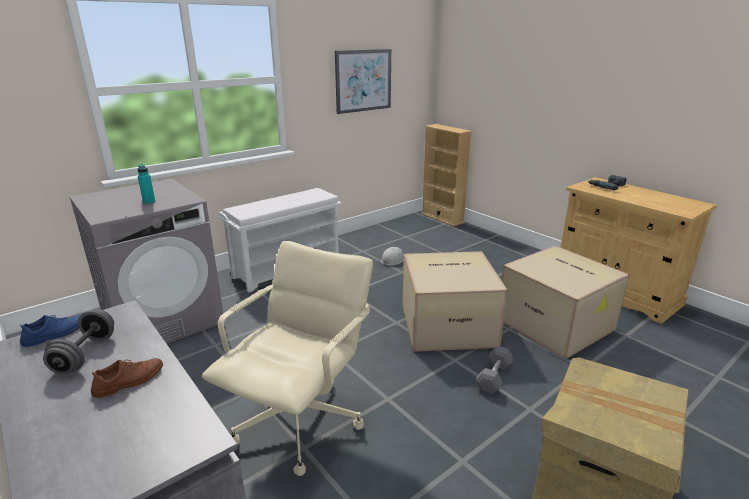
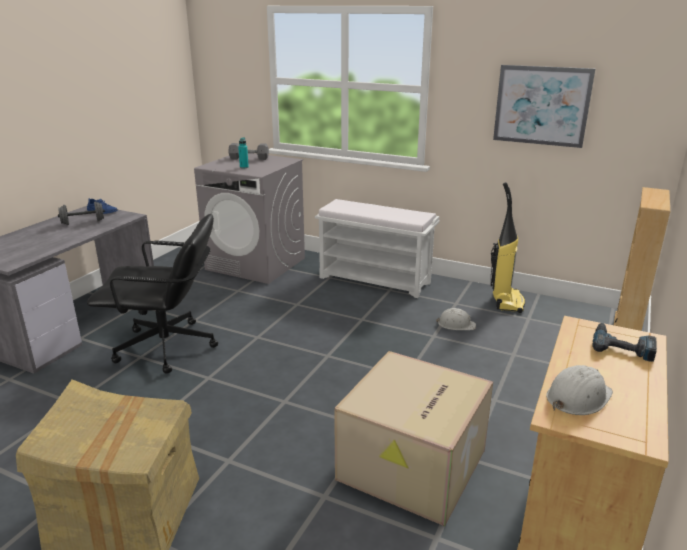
camera: 65 degrees right, 0 degrees up
brown shoe [91,358,163,398] -> none
beige office chair [202,241,373,476] -> black office chair [87,214,218,374]
cardboard box [402,251,508,352] -> none
grey dumbbell [476,346,513,394] -> grey dumbbell moved to [228,143,269,160]
none -> vacuum cleaner [490,182,525,313]
none -> white hard hat [546,365,613,415]

